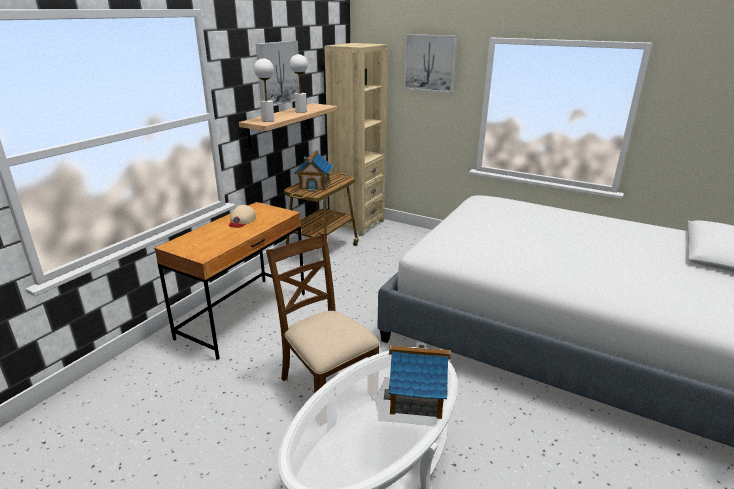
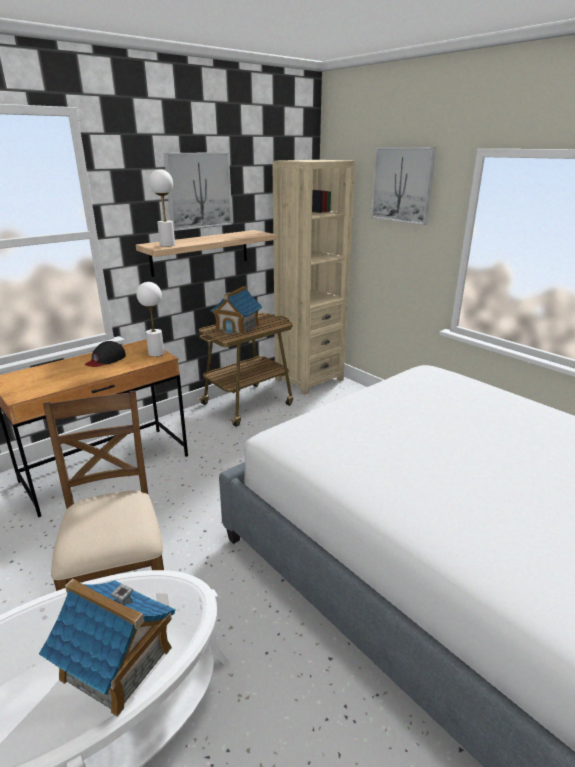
camera: 20 degrees right, 0 degrees up
beige cap [229,205,256,227] -> black cap [85,341,126,367]
white table lamp [290,54,308,113] -> white table lamp moved to [136,282,164,357]

